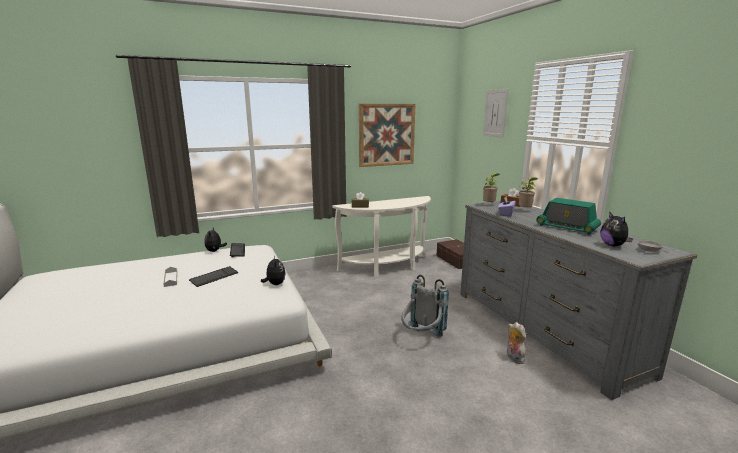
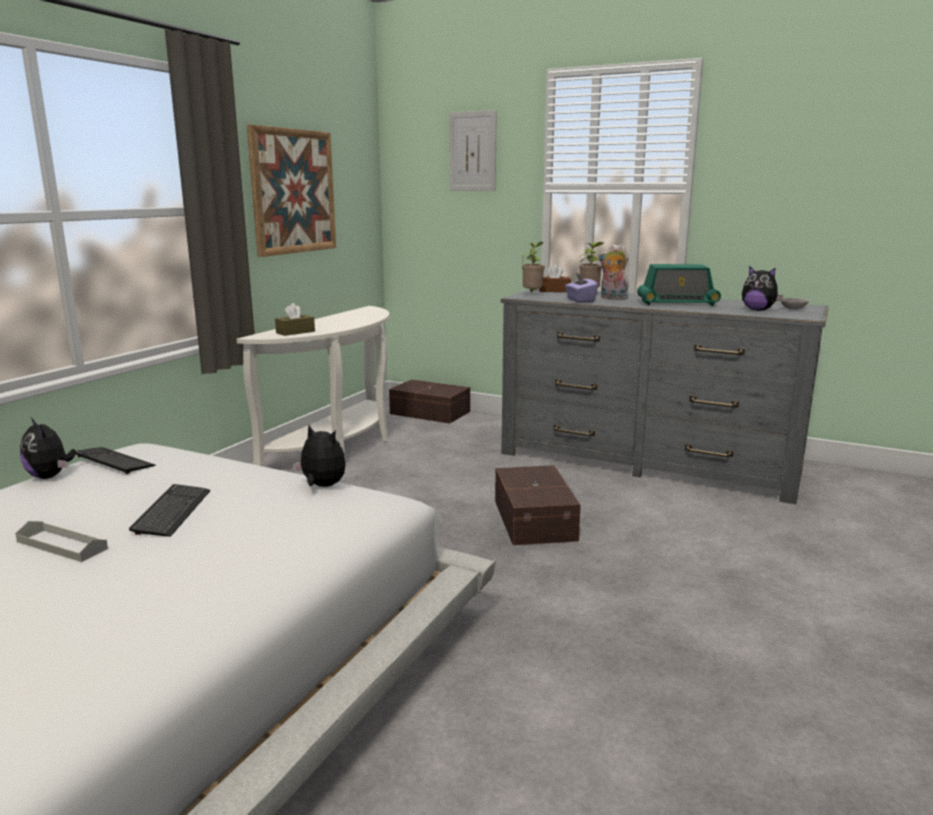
camera: 40 degrees left, 0 degrees up
grey backpack [401,275,449,337] -> brown storage box [495,465,581,545]
plush toy [507,322,526,364] -> plush toy moved to [598,244,629,300]

